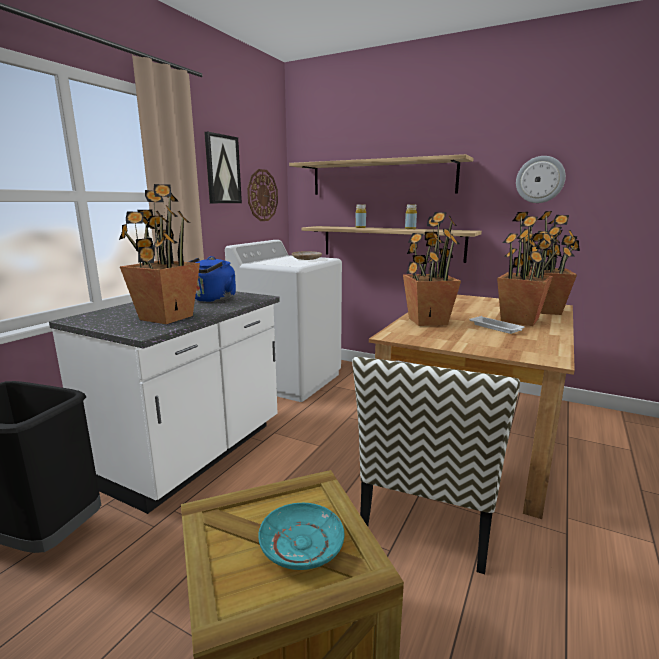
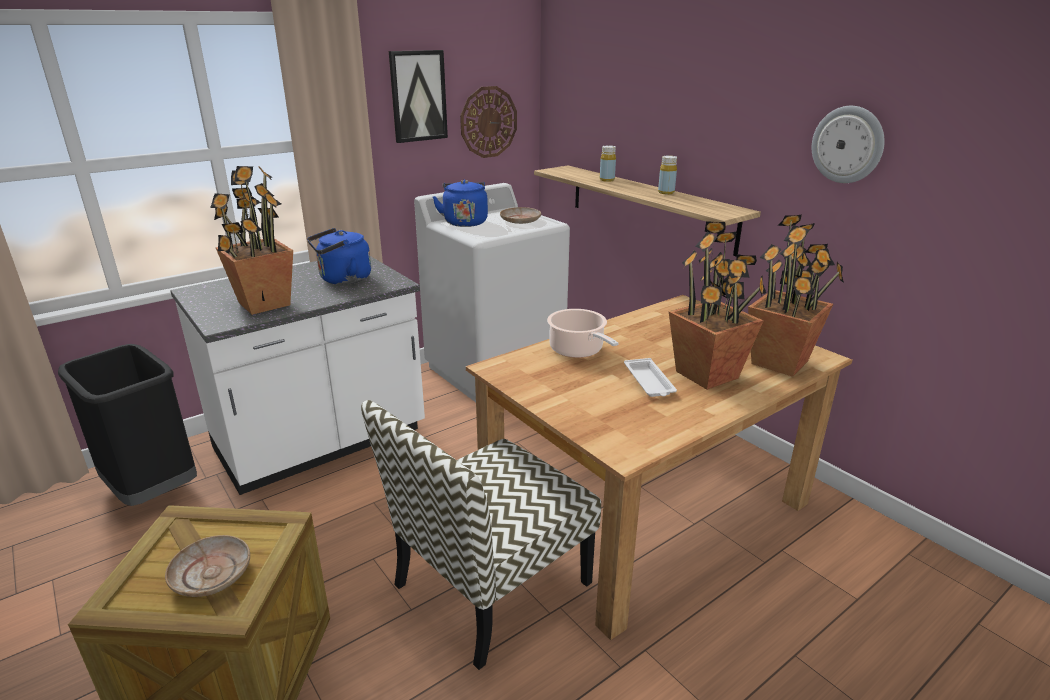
camera: 25 degrees right, 10 degrees up
turquoise plate [258,503,344,570] -> beige plate [165,535,250,597]
shelf [289,154,474,195] -> none
potted plant [403,212,461,326] -> cooking pot [547,309,618,358]
none -> blue kettle [433,180,488,227]

